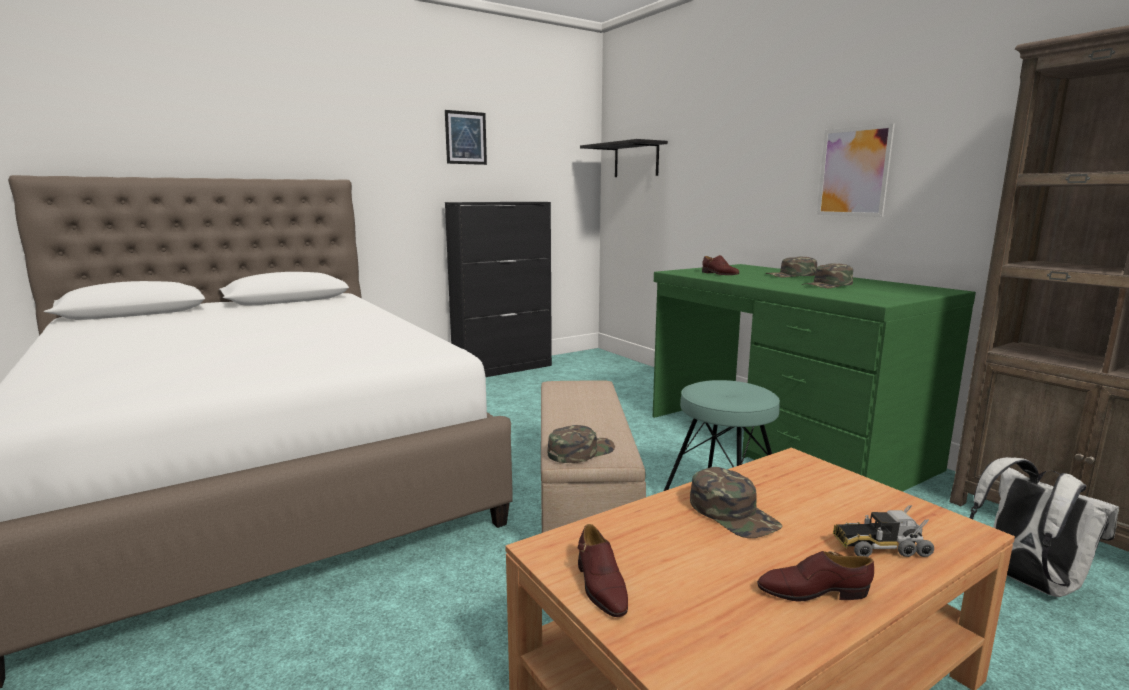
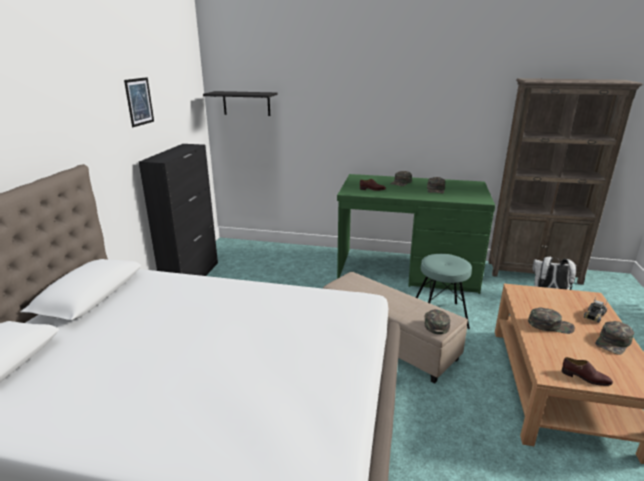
camera: 45 degrees left, 10 degrees up
brown shoe [757,551,874,601] -> green cap [595,321,634,355]
picture [817,123,895,217] -> none

